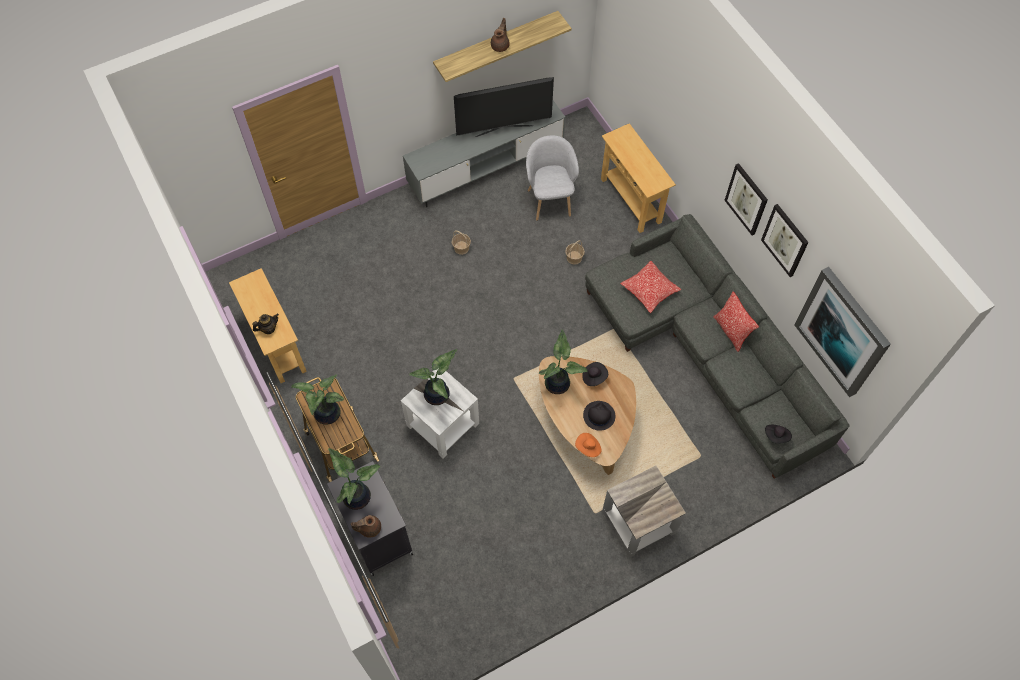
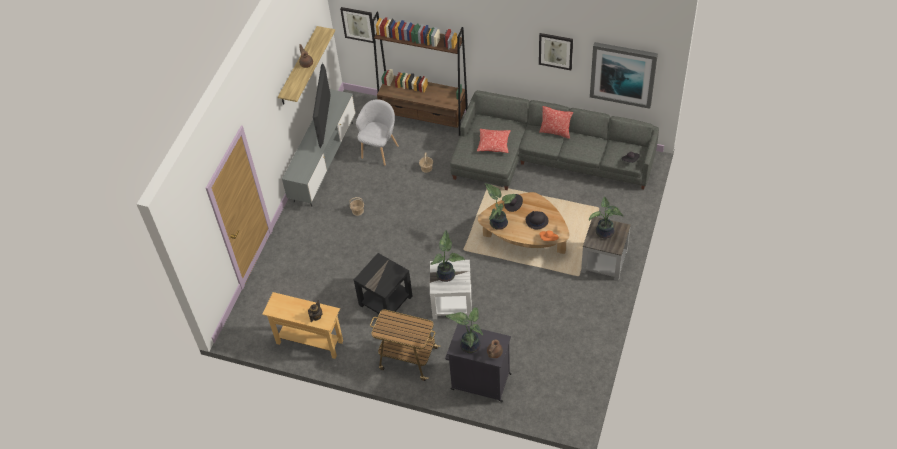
camera: 40 degrees left, 10 degrees down
potted plant [291,375,344,425] -> potted plant moved to [589,197,623,238]
television [454,77,554,137] -> television turned 150 degrees clockwise [313,63,331,148]
grey armchair [526,135,579,221] -> grey armchair turned 75 degrees clockwise [356,99,399,166]
beige console table [601,123,676,233] -> brown bookcase [372,12,468,136]
picture [725,163,768,235] -> picture moved to [340,7,376,43]
none -> black side table [354,253,413,314]

